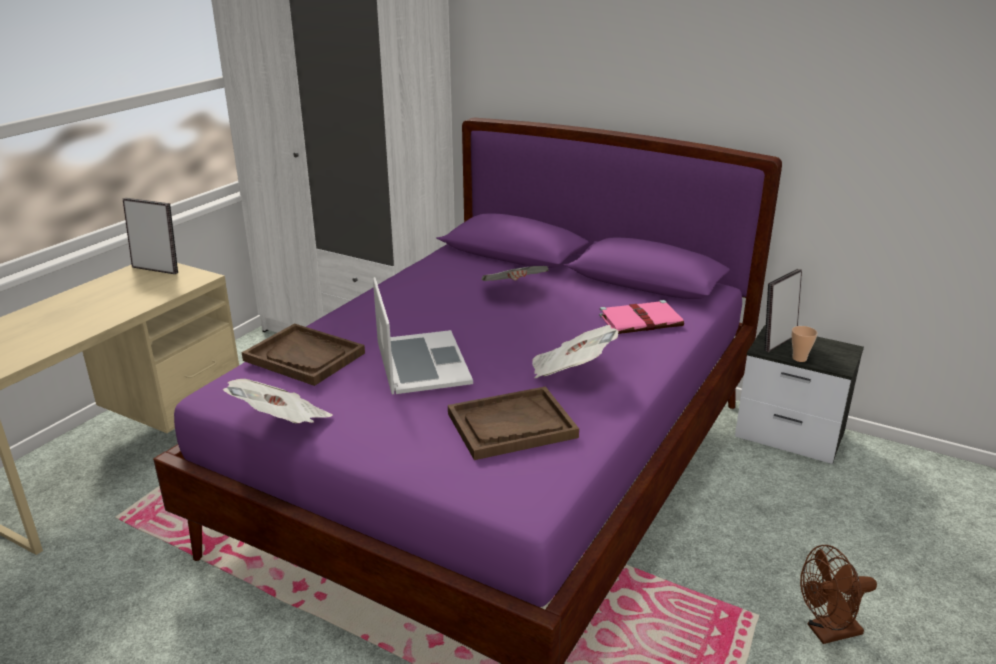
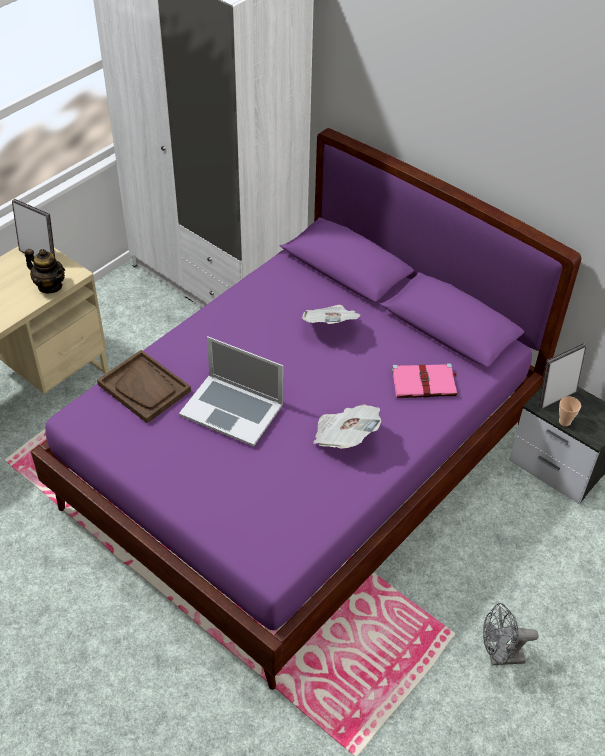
camera: 10 degrees right, 20 degrees up
newspaper [222,379,333,423] -> none
laptop [373,277,473,394] -> laptop turned 120 degrees clockwise [179,336,283,447]
brown tray [448,386,579,460] -> none
brown fan [800,545,877,644] -> grey fan [483,603,539,665]
none -> teapot [25,249,65,293]

